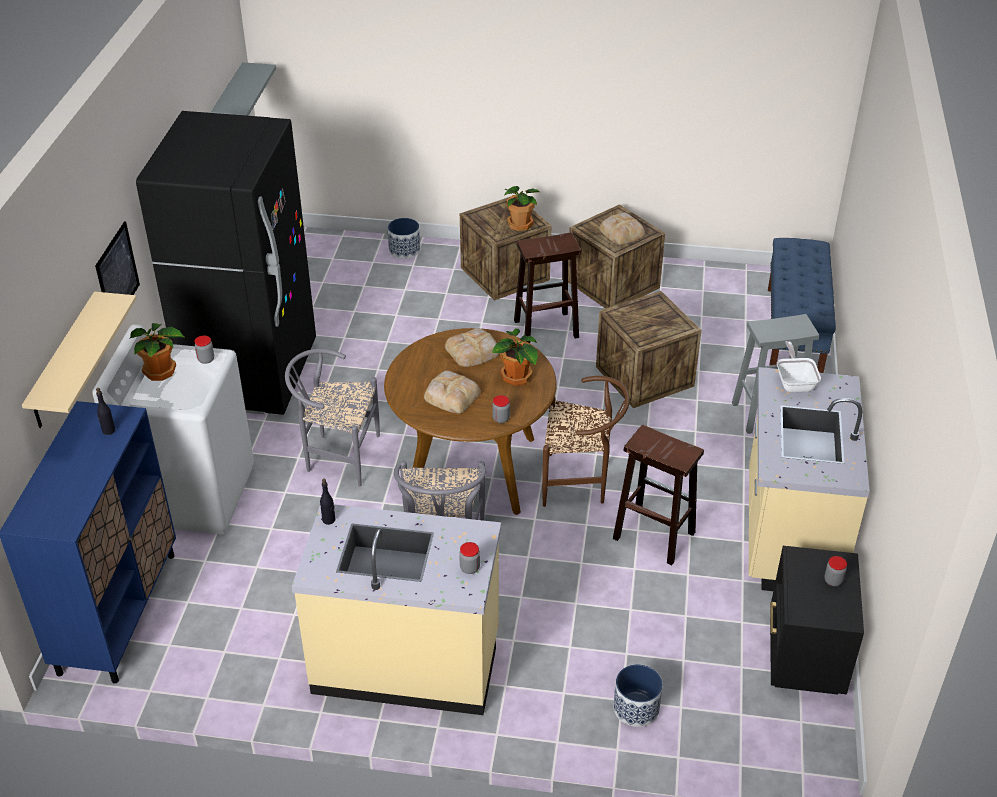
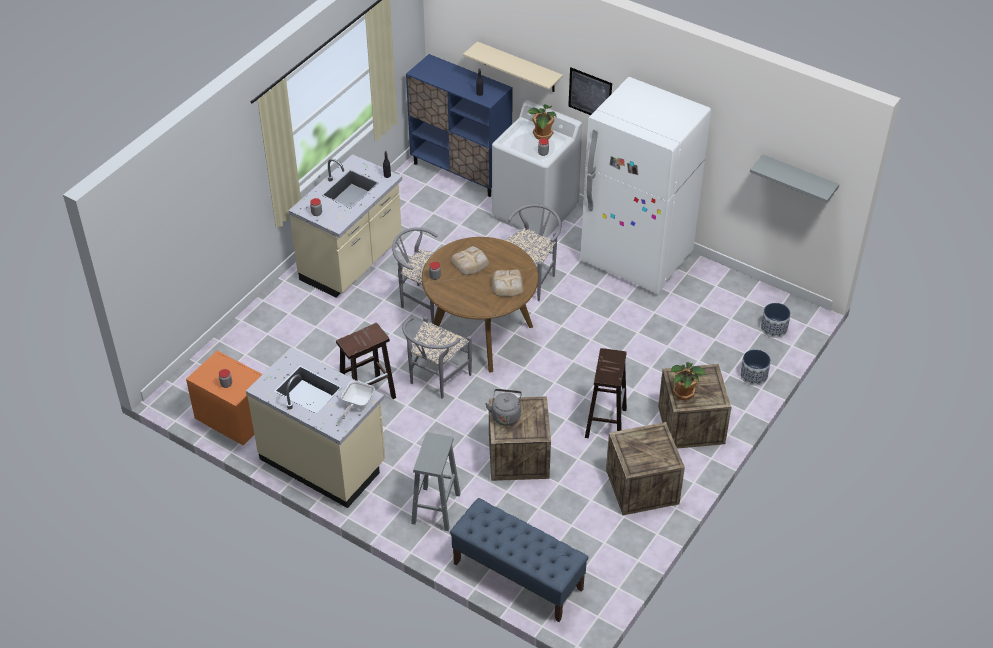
camera: 115 degrees right, 5 degrees up
black fridge [136,111,316,415] -> white fridge [580,77,711,294]
potted plant [492,329,538,386] -> none
brown chair [542,376,630,507] -> grey chair [402,316,472,398]
bread [599,213,645,245] -> none
planter [613,664,663,727] -> planter moved to [761,303,791,338]
black nightstand [770,546,864,695] -> orange nightstand [186,351,263,445]
frying pan [777,341,821,393] -> frying pan turned 90 degrees clockwise [341,381,375,419]
none -> grey kettle [485,389,522,426]

